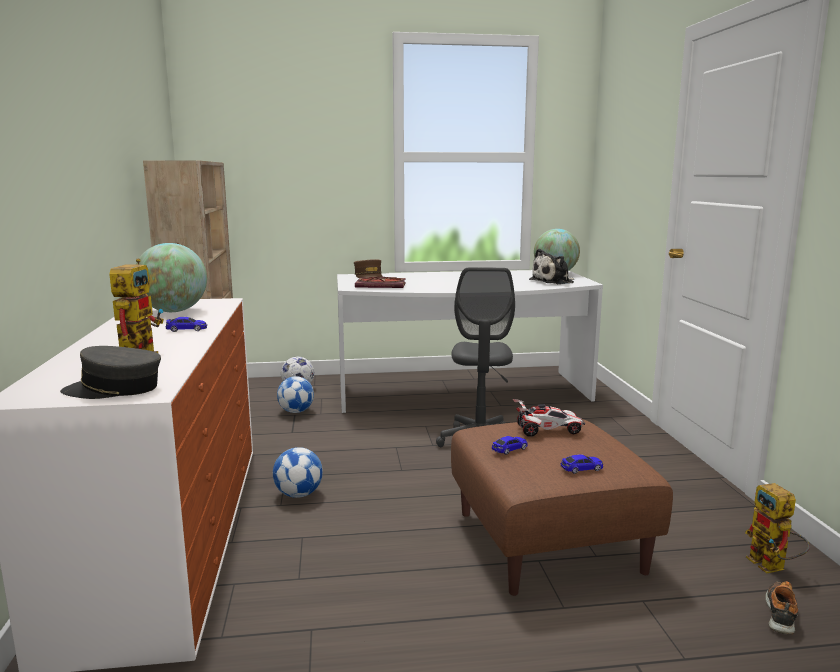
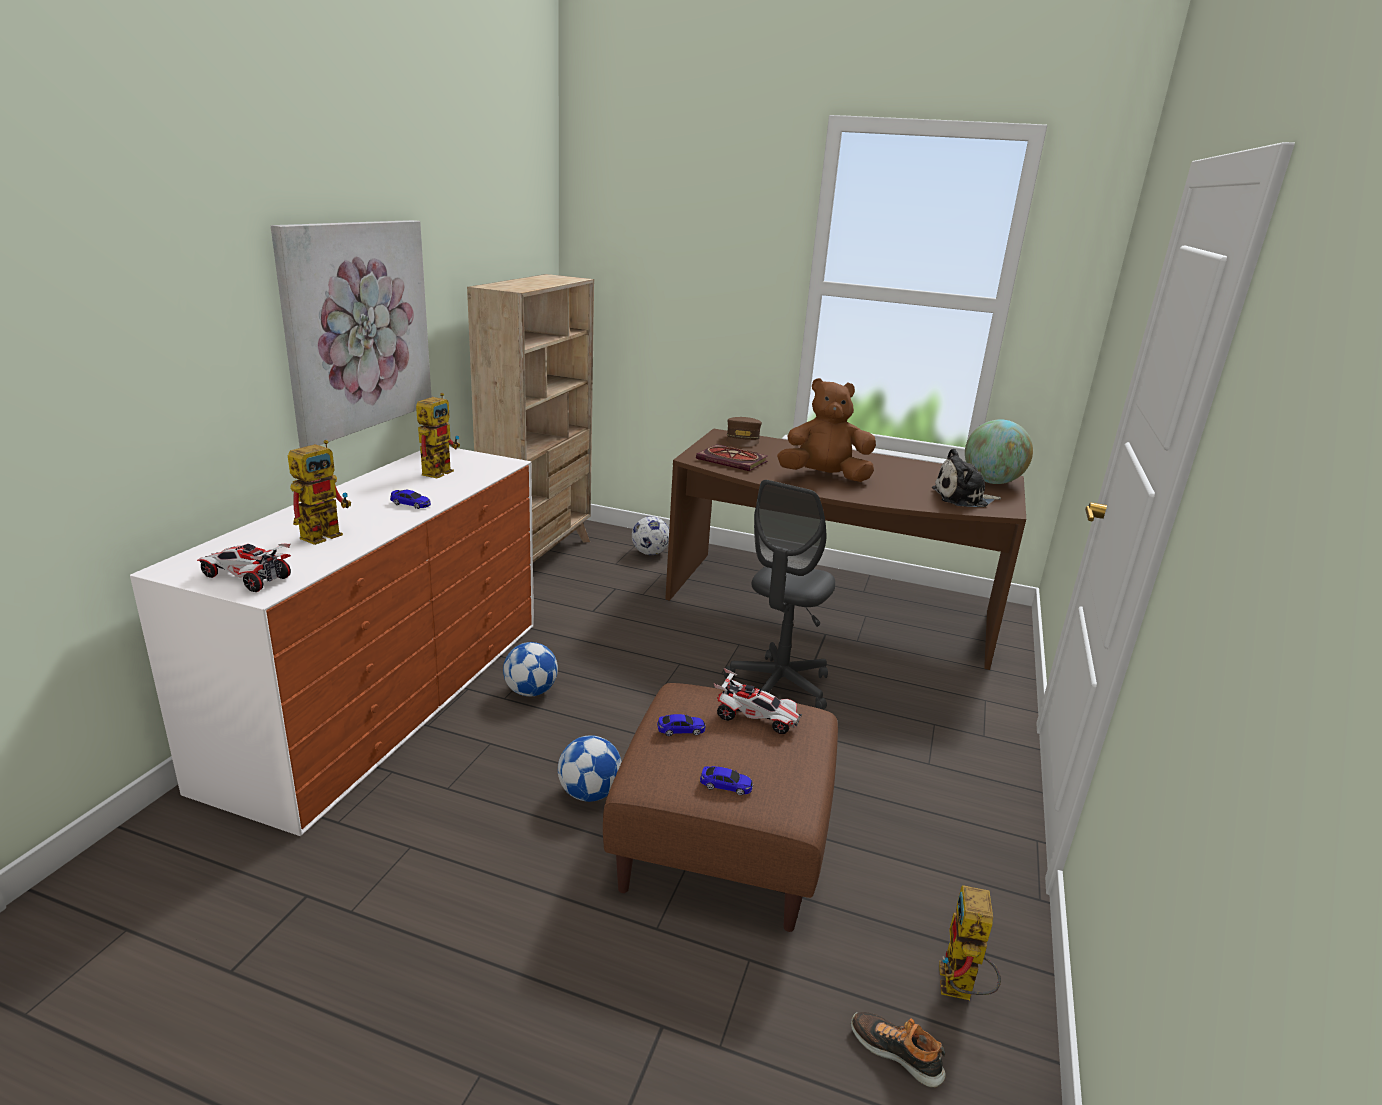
camera: 25 degrees right, 10 degrees up
grey cap [60,346,161,399] -> toy car [197,544,291,592]
globe [136,243,207,312] -> toy robot [416,393,460,478]
football [277,376,314,413] -> football moved to [558,735,622,802]
white desk [337,271,603,413] -> brown desk [665,428,1026,670]
shoe [765,581,798,634] -> shoe turned 105 degrees counterclockwise [851,1012,946,1088]
none -> picture [271,220,432,448]
none -> brown plush toy [777,378,876,482]

